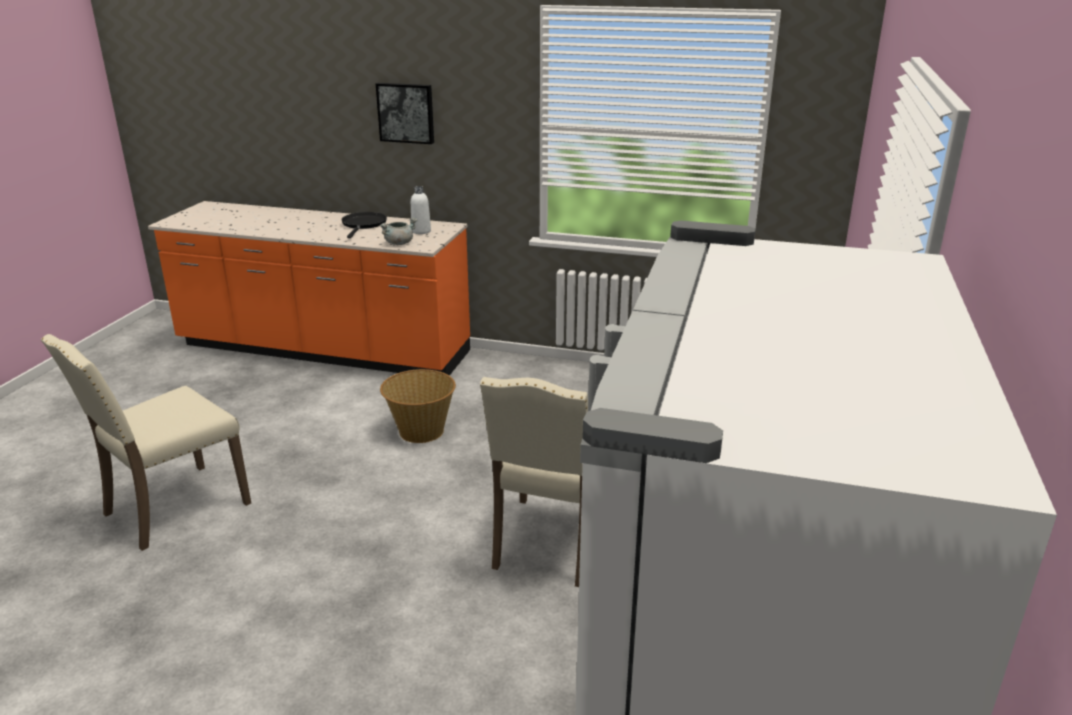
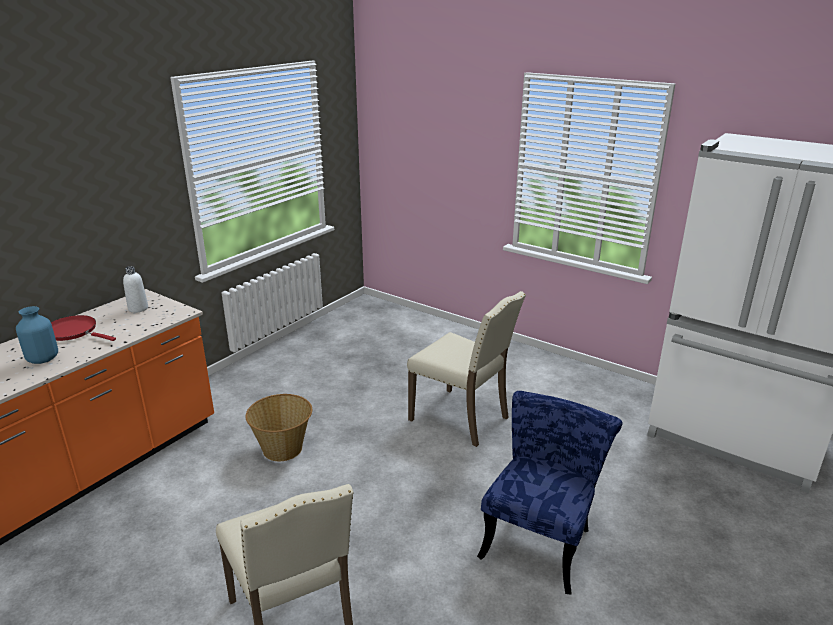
camera: 70 degrees left, 0 degrees up
black frying pan [341,212,387,238] -> red frying pan [51,315,116,341]
picture [376,83,434,144] -> none
grey cooking pot [380,218,417,245] -> none
none -> blue vase [16,306,58,364]
none -> blue chair [477,391,623,595]

